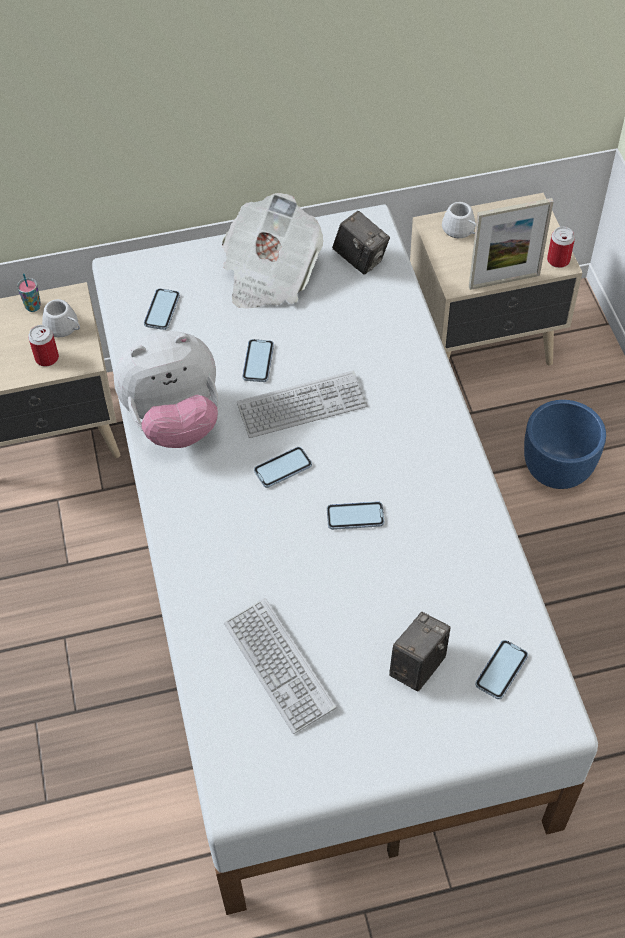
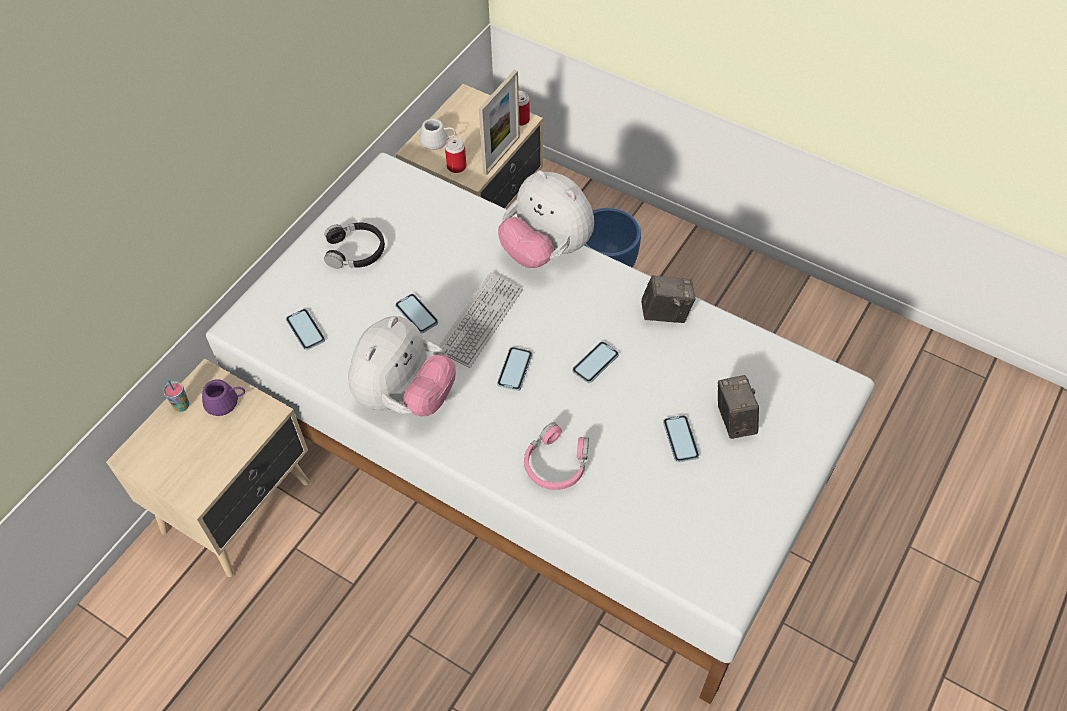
camera: 45 degrees left, 0 degrees up
can [28,325,59,367] -> can moved to [445,137,467,173]
white mug [42,299,80,337] -> purple mug [202,379,245,416]
newspaper [222,193,324,309] -> black headphones [324,223,385,269]
keyboard [224,598,337,734] -> none
camera [332,211,390,275] -> camera moved to [641,275,695,323]
phone [475,640,528,699] -> phone moved to [663,415,699,463]
none -> plush toy [498,170,594,268]
none -> pink headphones [524,422,589,490]

